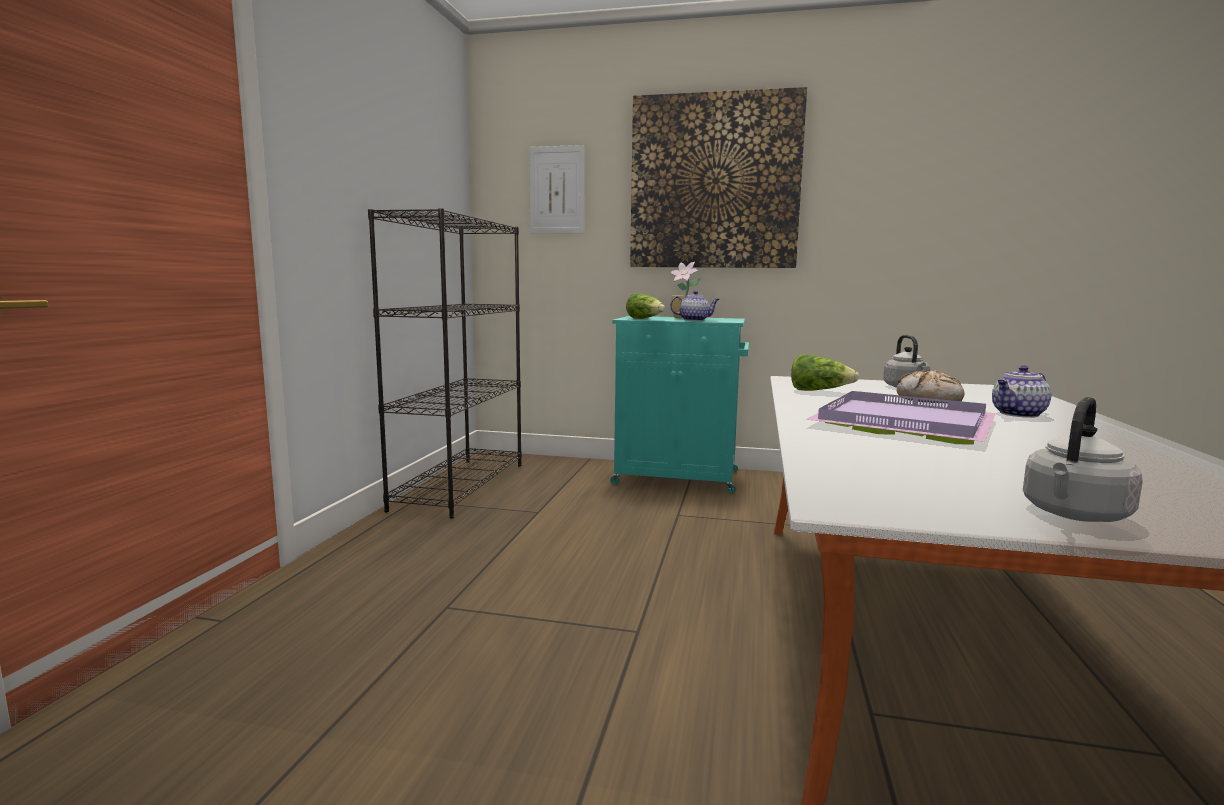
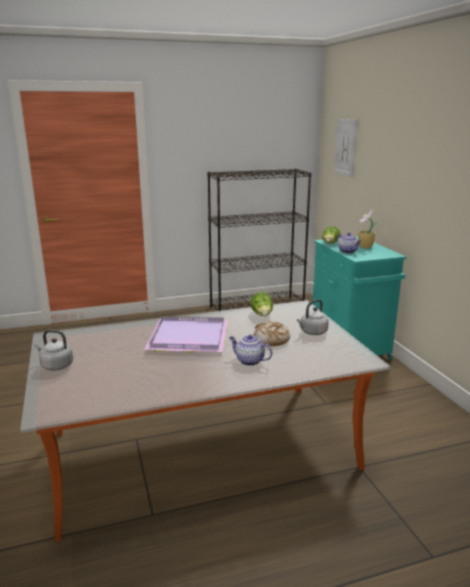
camera: 60 degrees right, 10 degrees up
picture [630,87,807,268] -> none

